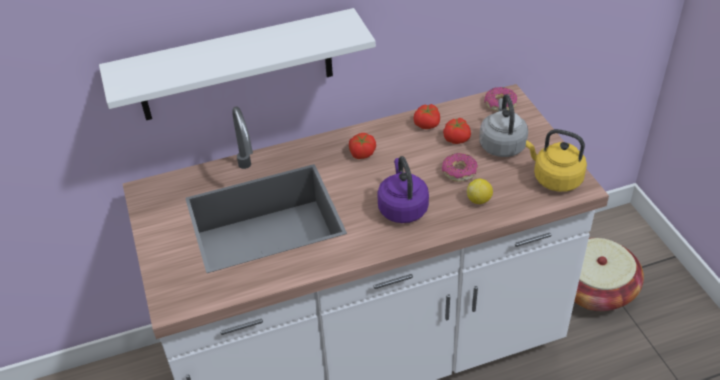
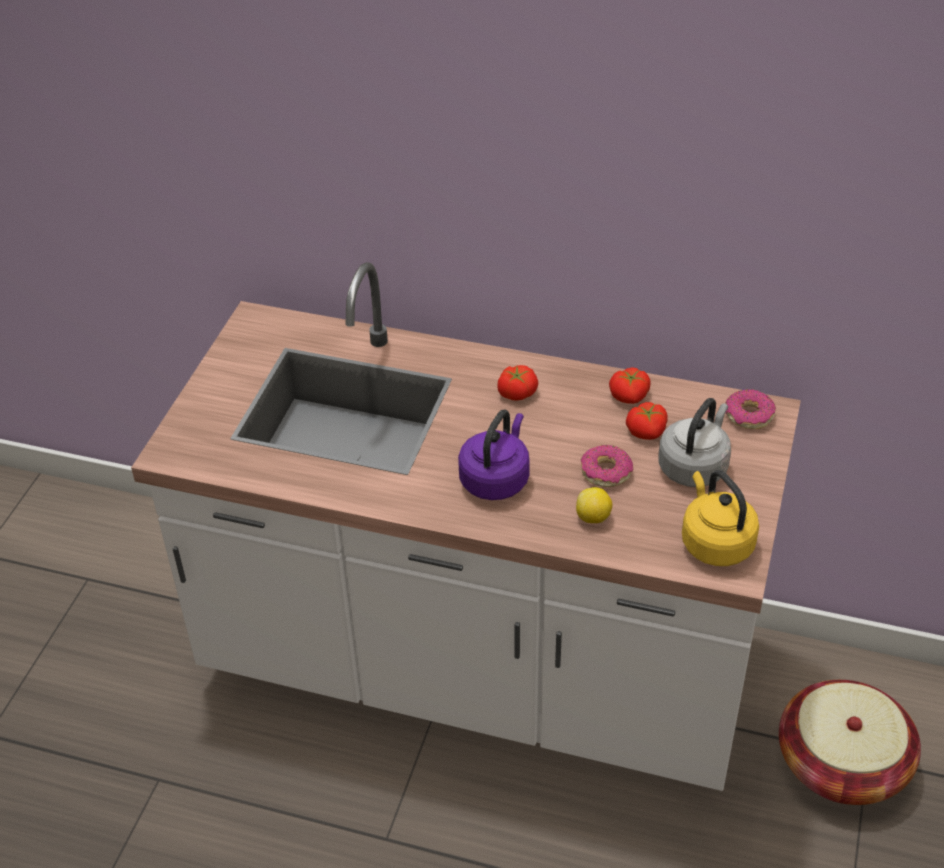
camera: 35 degrees right, 0 degrees up
white shelf [99,8,376,120] -> none

